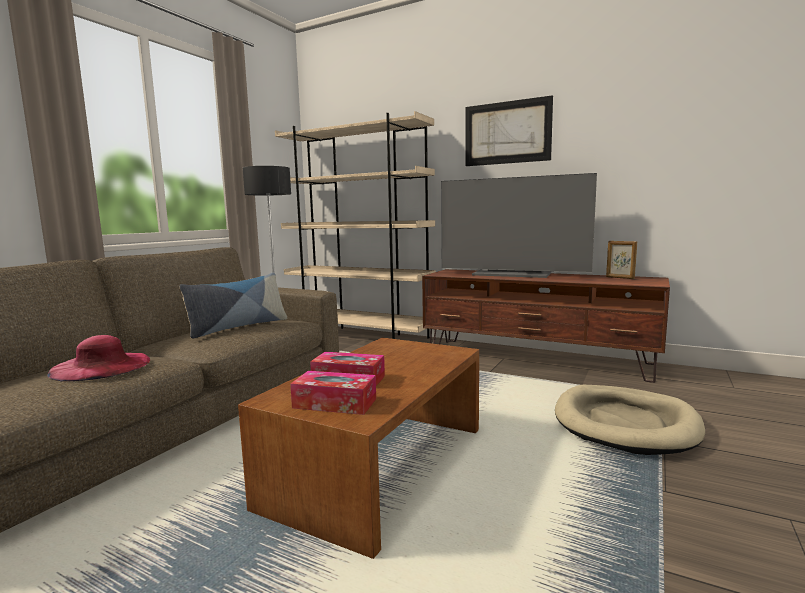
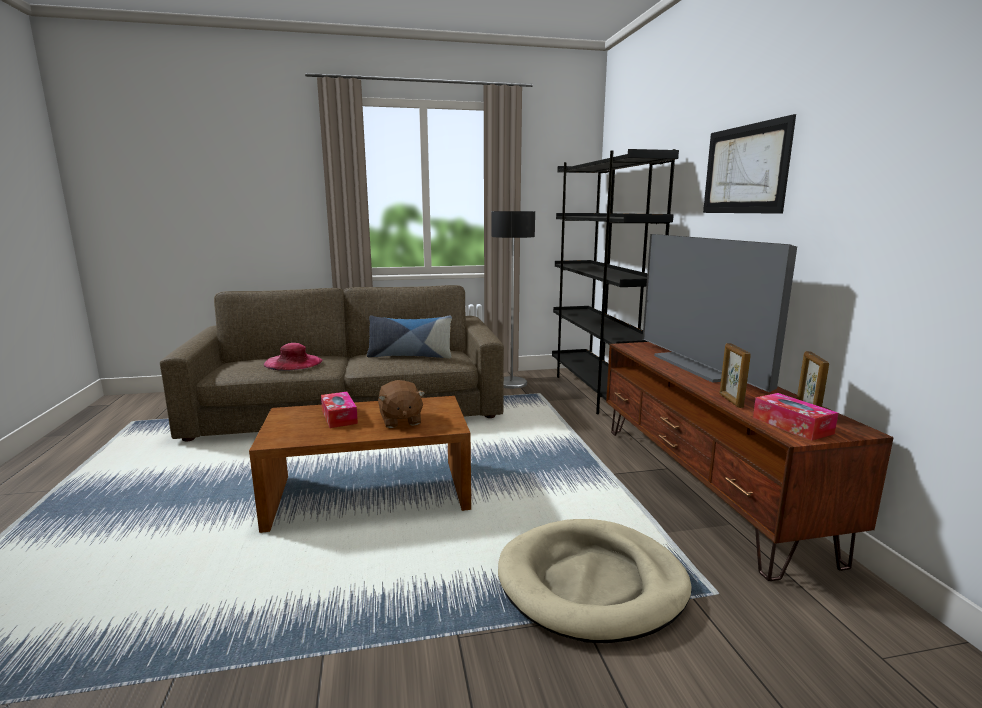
camera: 50 degrees right, 5 degrees up
beige bookcase [275,111,436,339] -> black bookcase [552,149,679,414]
tissue box [290,371,376,415] -> tissue box moved to [753,393,838,441]
none -> brown plush toy [378,380,425,428]
none -> picture frame [719,343,751,408]

